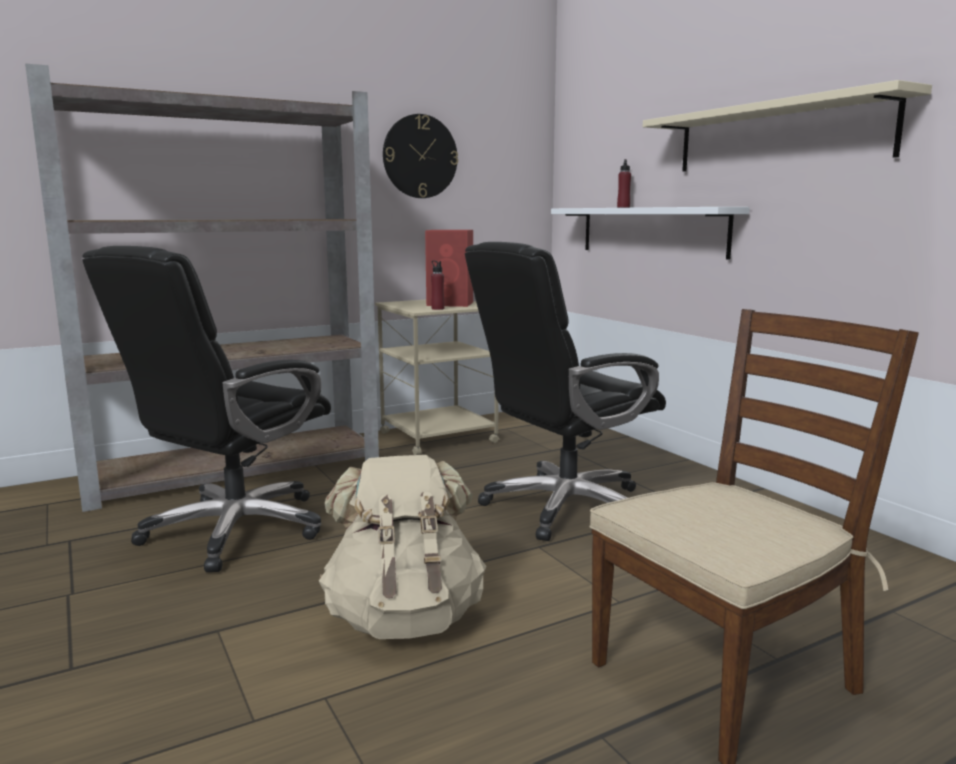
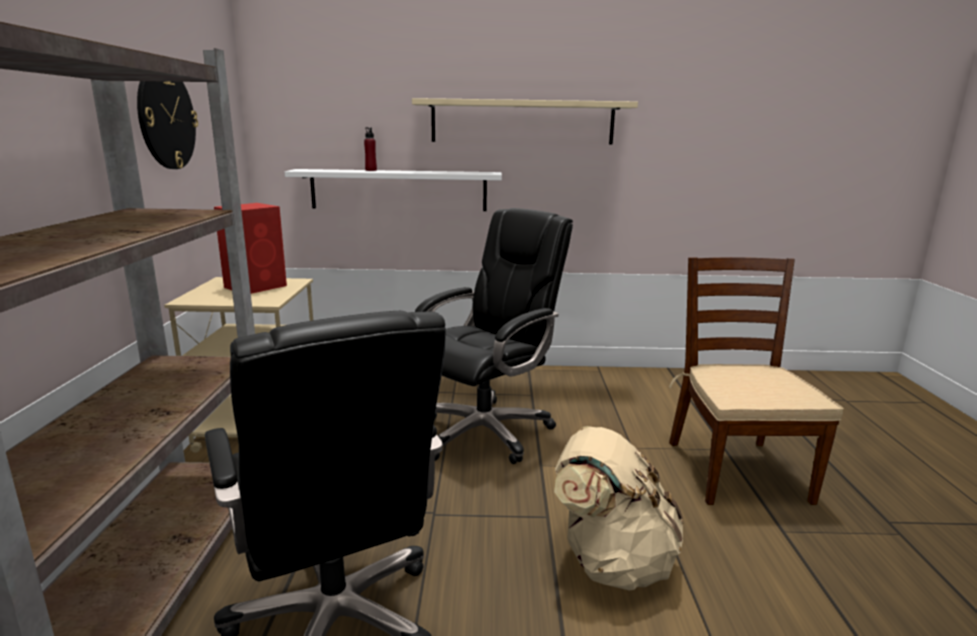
camera: 60 degrees left, 5 degrees up
red bottle [431,261,444,310] -> none
black office chair [465,242,666,541] -> black office chair turned 135 degrees counterclockwise [415,208,573,464]

